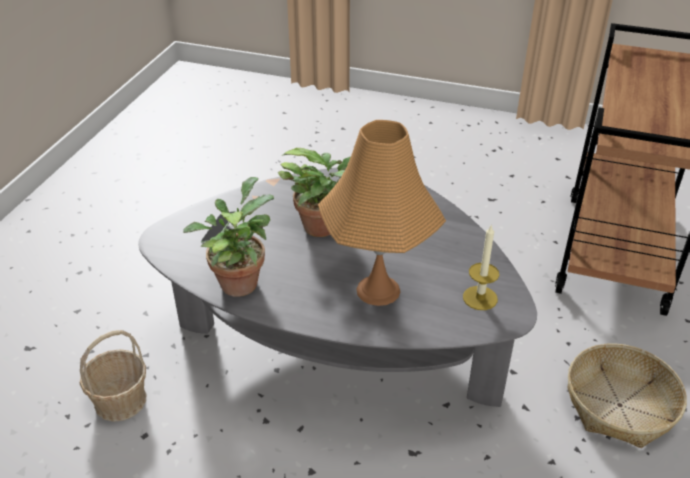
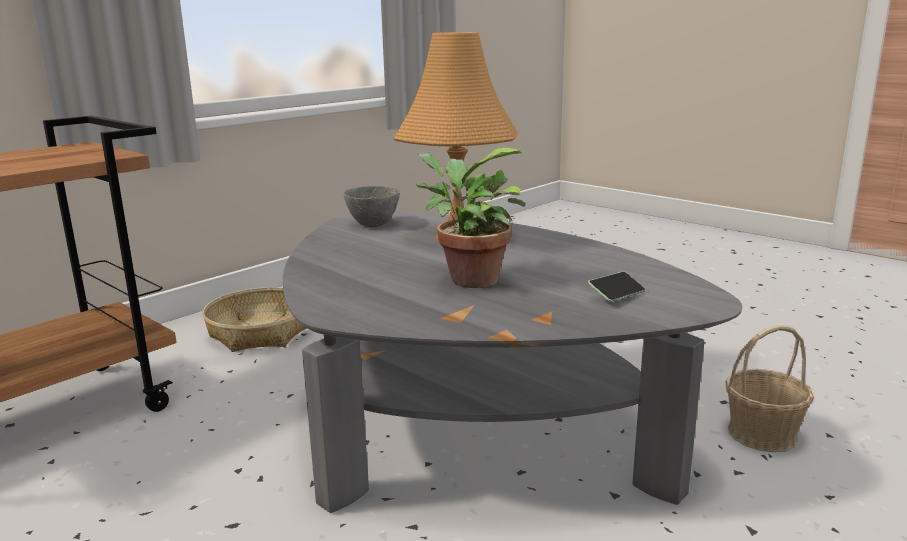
camera: 155 degrees left, 20 degrees down
potted plant [183,177,274,297] -> none
candle [463,224,499,310] -> grey bowl [343,186,400,227]

